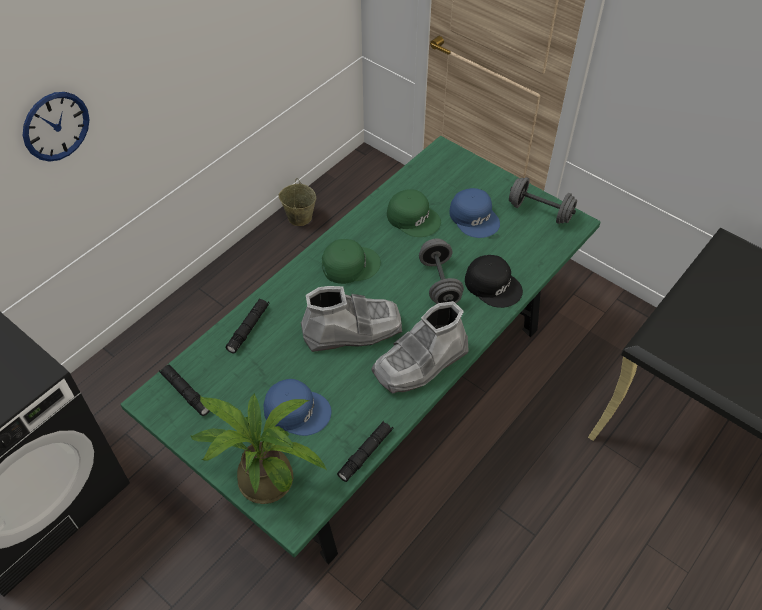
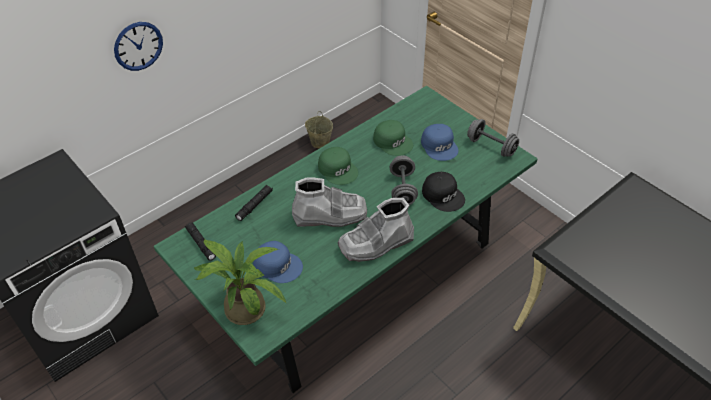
camera: 10 degrees right, 5 degrees down
green cap [322,239,381,284] -> green cap turned 60 degrees clockwise [318,147,358,185]
black flashlight [337,421,393,482] -> none

